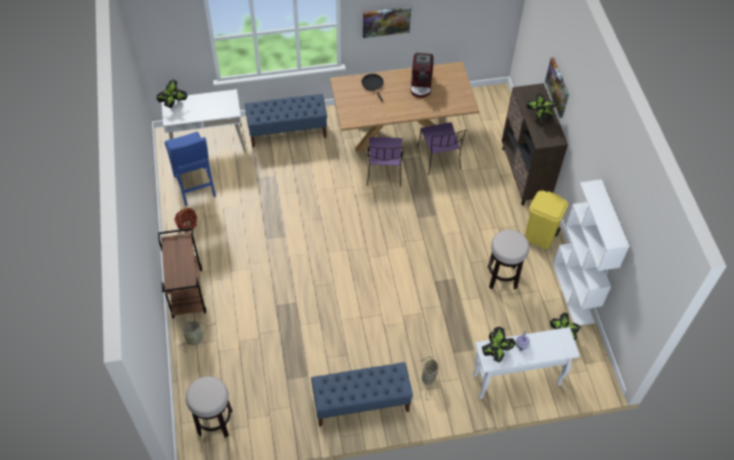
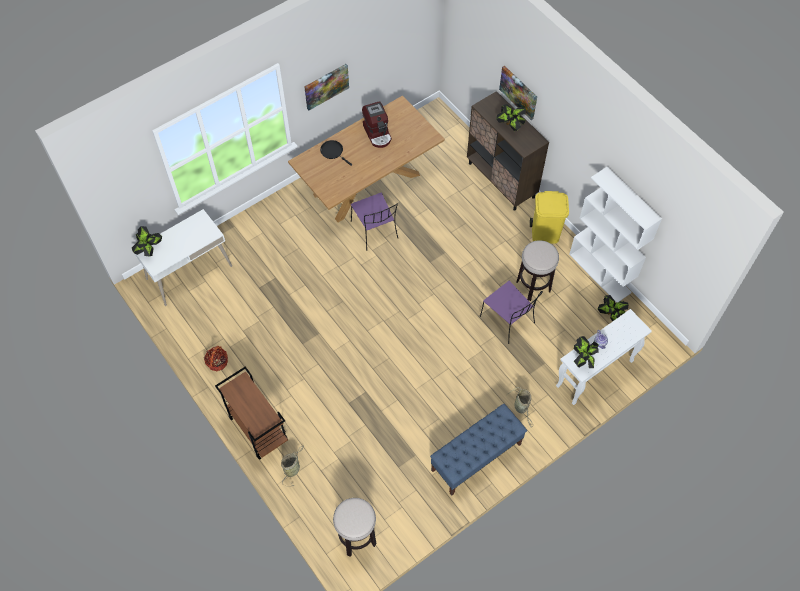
camera: 25 degrees left, 5 degrees up
blue stool [165,132,216,206] -> none
blue bench [245,94,327,147] -> none
purple chair [418,122,466,175] -> purple chair moved to [480,281,543,344]

